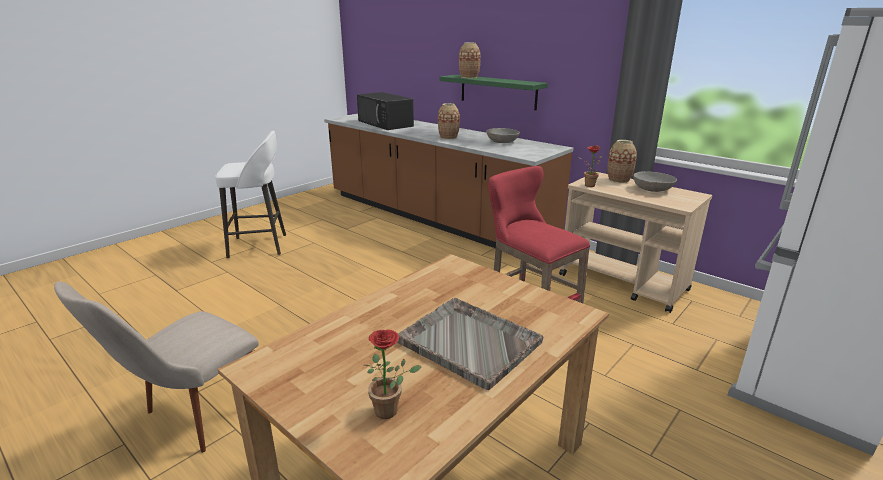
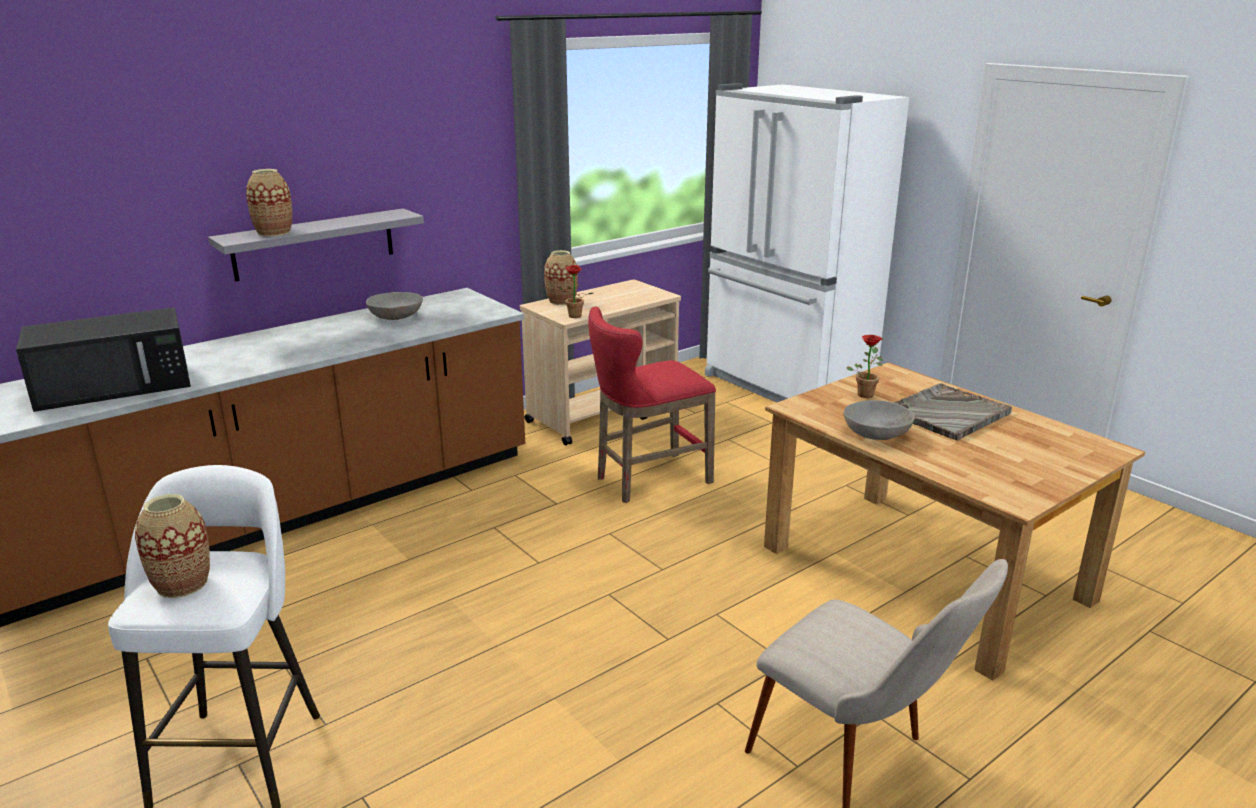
camera: 80 degrees left, 0 degrees up
potted plant [365,329,422,419] -> potted plant moved to [846,335,883,398]
vase [438,103,460,139] -> vase moved to [135,494,210,598]
green shelf [440,75,548,110] -> grey shelf [208,208,424,282]
grey bowl [633,171,677,192] -> grey bowl moved to [844,400,915,440]

